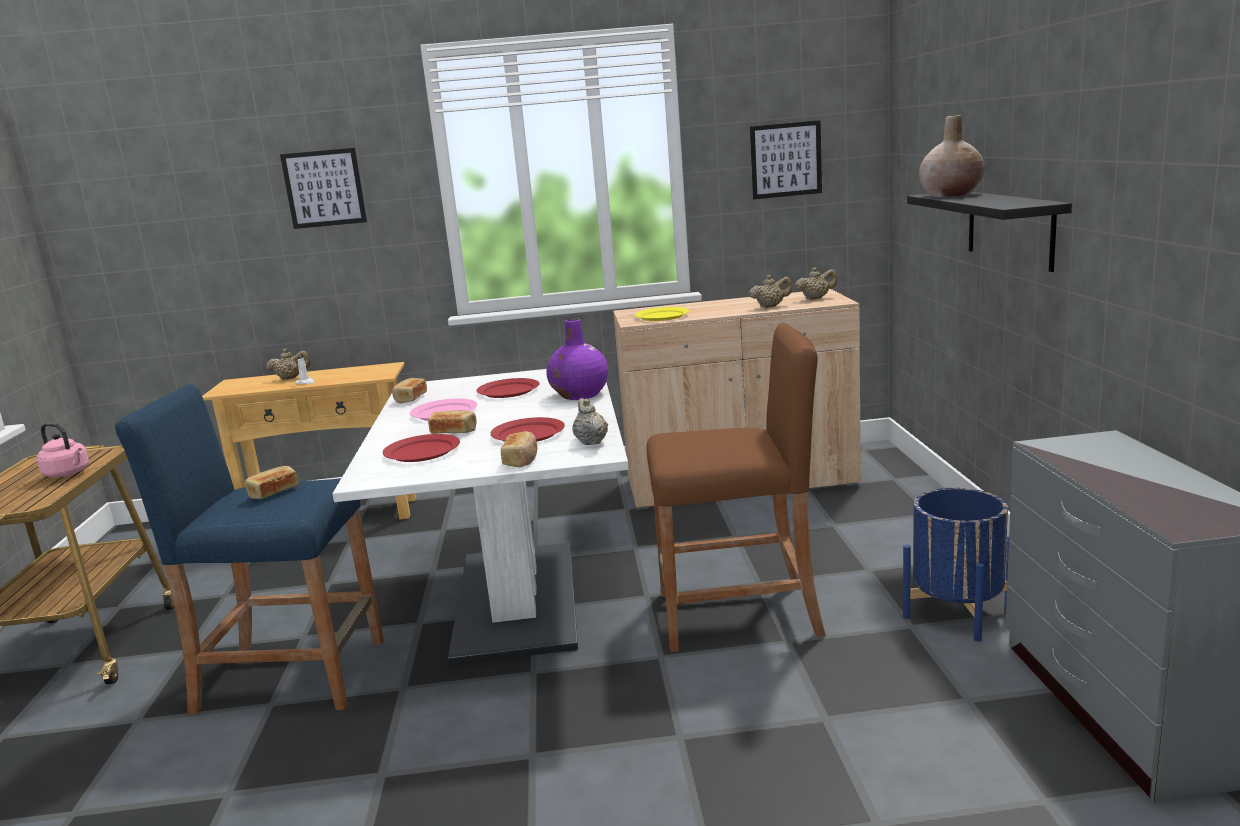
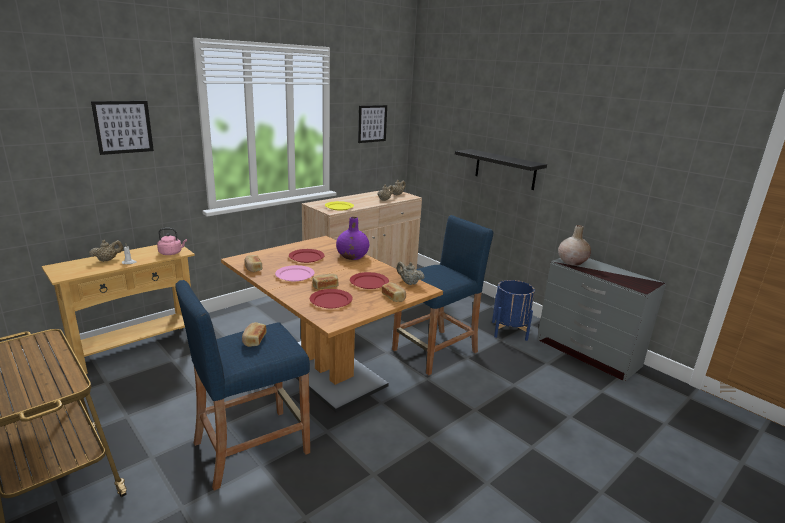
camera: 40 degrees left, 5 degrees up
pink kettle [36,423,89,477] -> pink kettle moved to [157,228,187,255]
white dining table [332,369,629,665] -> brown dining table [221,236,443,412]
brown stool [647,322,826,652] -> blue stool [392,215,493,375]
beige vase [919,115,985,197] -> beige vase moved to [558,225,591,266]

